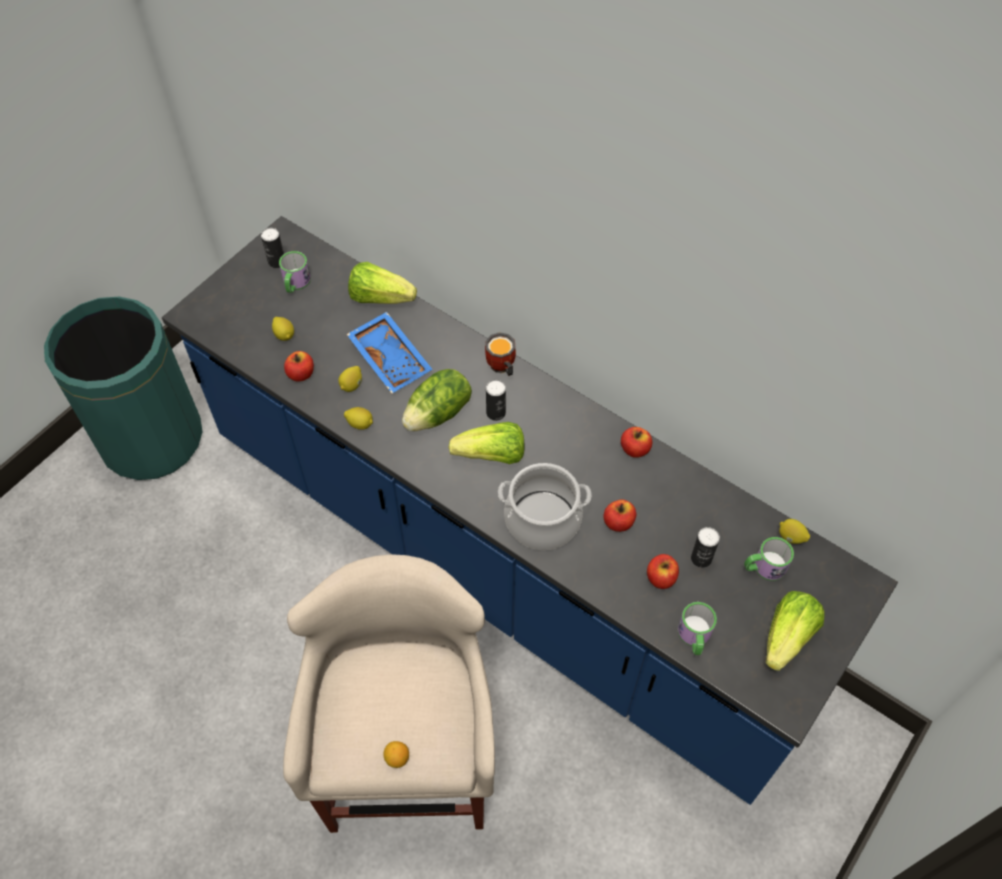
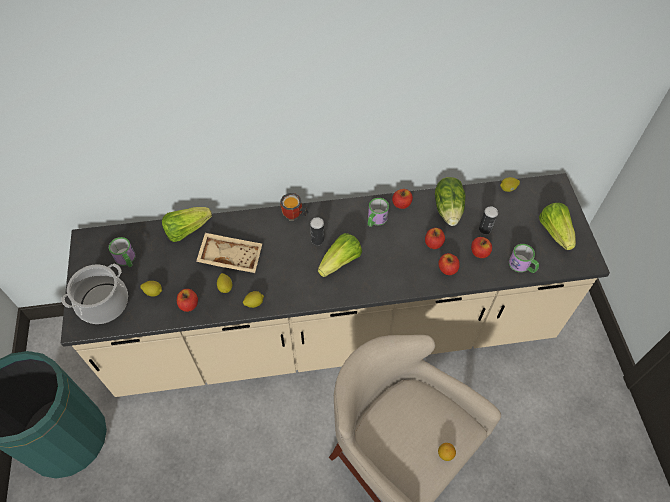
camera: 45 degrees left, 0 degrees up
blue counter [162,216,898,805] -> beige counter [61,173,610,397]
can [261,228,284,268] -> none
blue tray [347,312,432,393] -> beige tray [196,233,262,273]
lettuce [402,369,472,431] -> lettuce moved to [435,177,465,226]
cooking pot [498,463,592,550] -> cooking pot moved to [61,264,128,324]
mug [744,537,794,581] -> mug moved to [368,198,389,227]
none -> apple [438,253,460,275]

